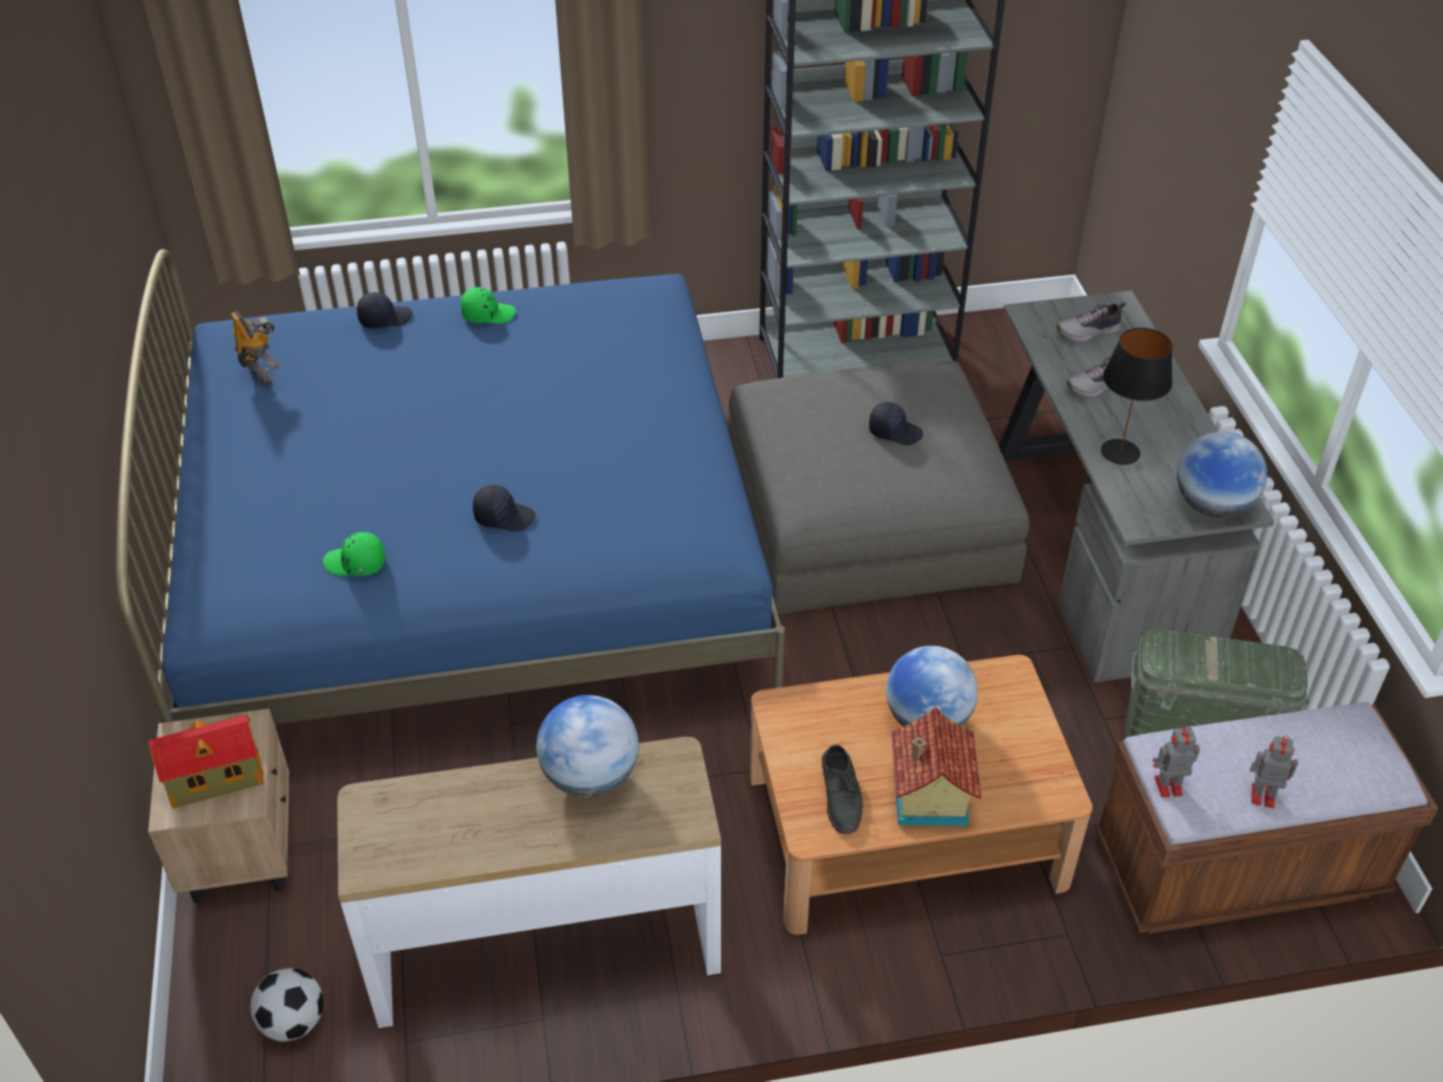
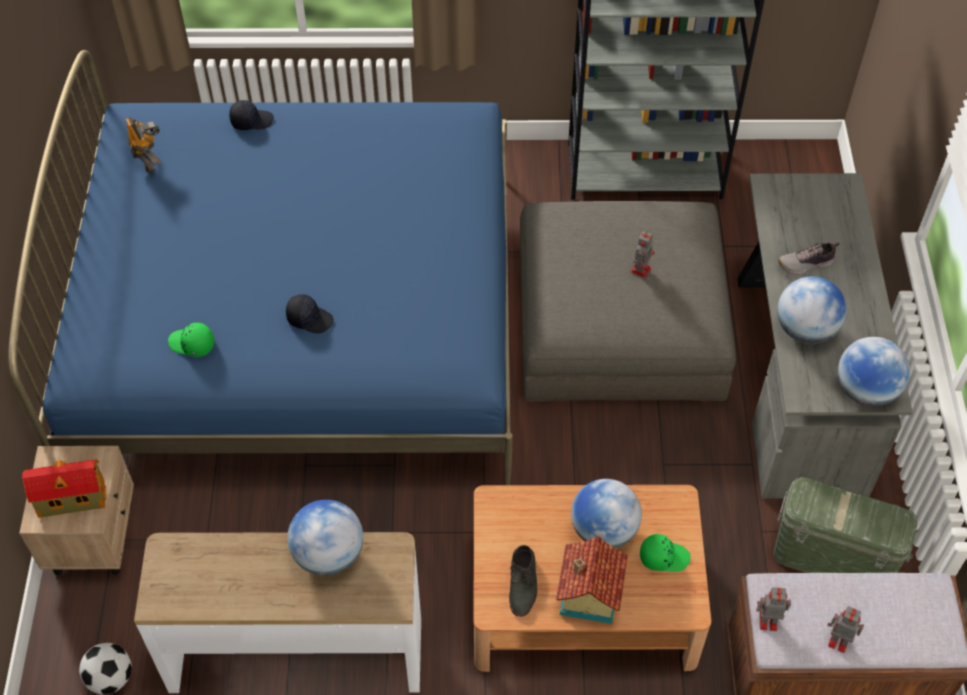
camera: 10 degrees right, 10 degrees up
green cap [461,287,516,324] -> green cap moved to [640,534,691,572]
black cap [869,402,923,445] -> toy robot [631,231,655,278]
shoe [1057,302,1126,342] -> none
black table lamp [1101,328,1173,465] -> globe [777,276,847,344]

